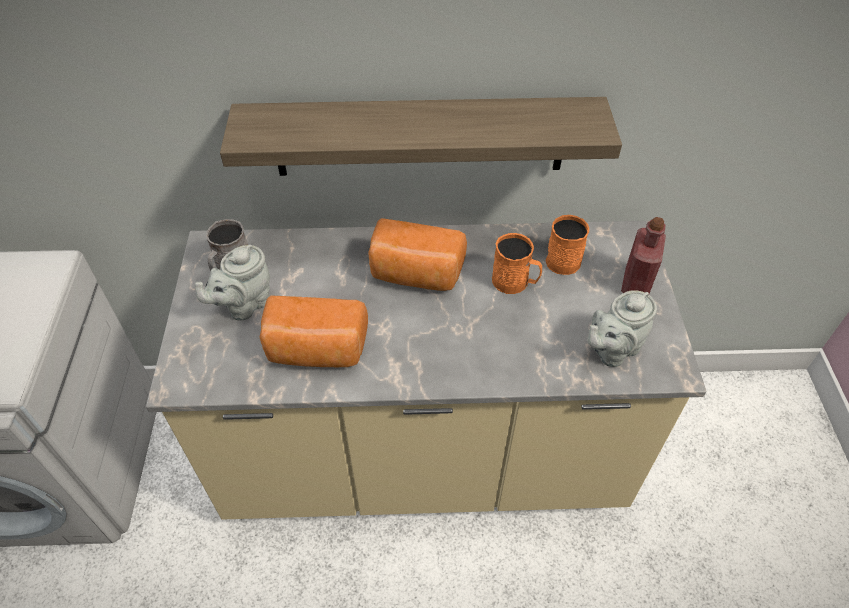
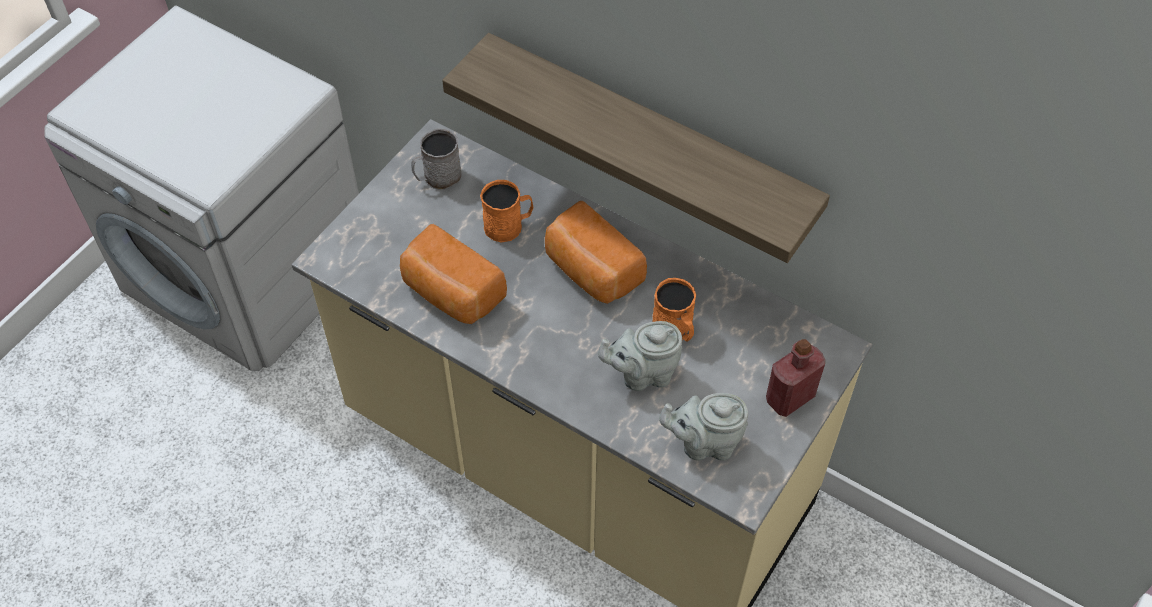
camera: 35 degrees right, 5 degrees up
grey teapot [195,245,270,321] -> grey teapot moved to [598,321,682,391]
orange mug [545,215,589,275] -> orange mug moved to [480,180,533,243]

